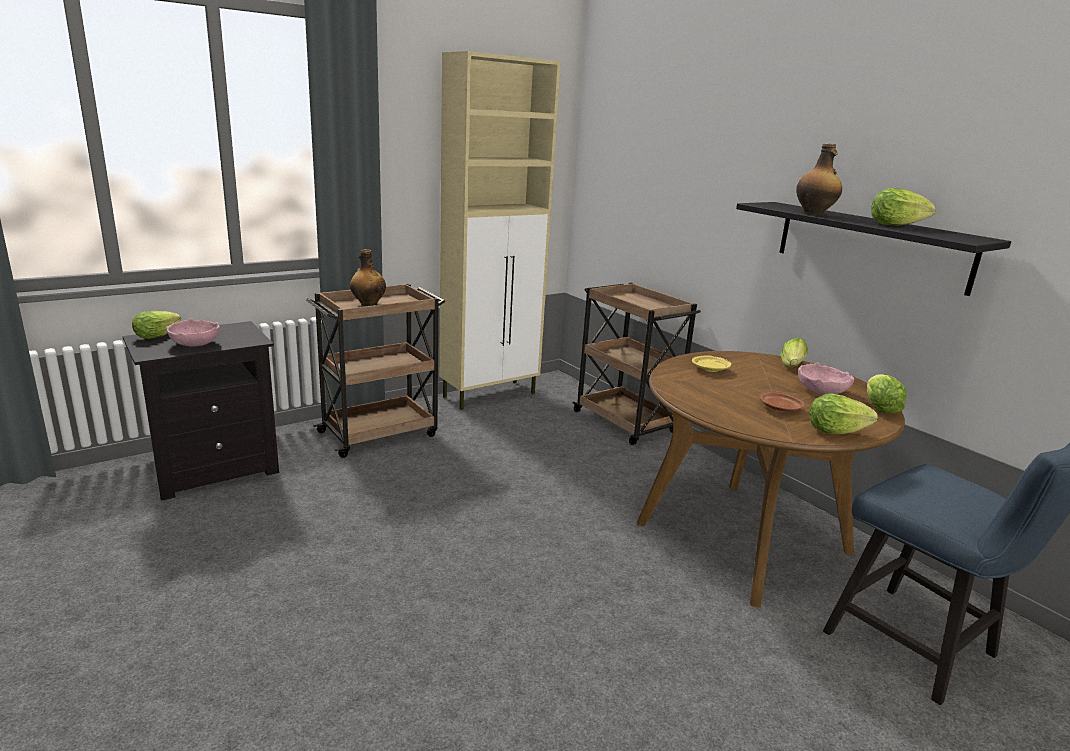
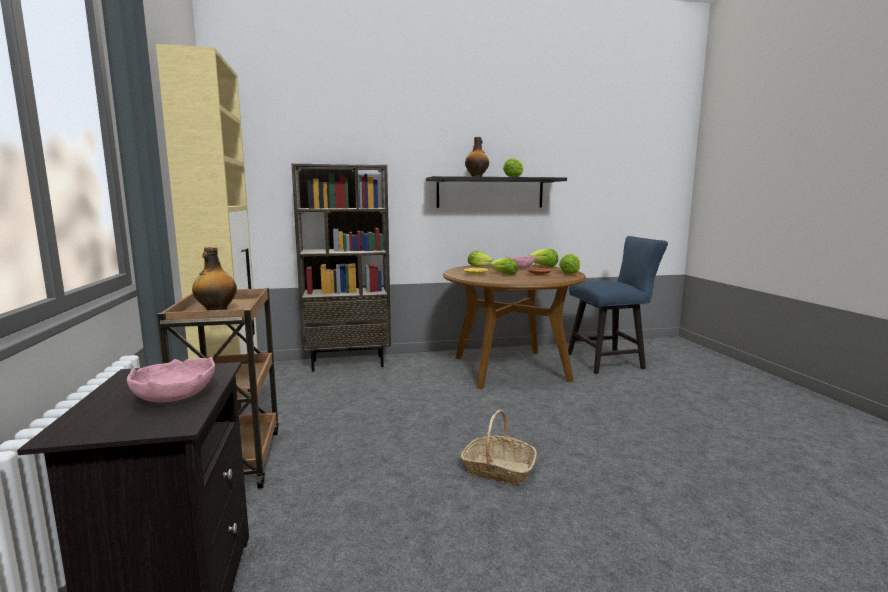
camera: 65 degrees left, 10 degrees down
lettuce [132,311,181,339] -> lettuce moved to [489,258,518,275]
brown cart [572,283,701,445] -> brown bookcase [292,164,391,372]
none -> basket [461,410,537,485]

